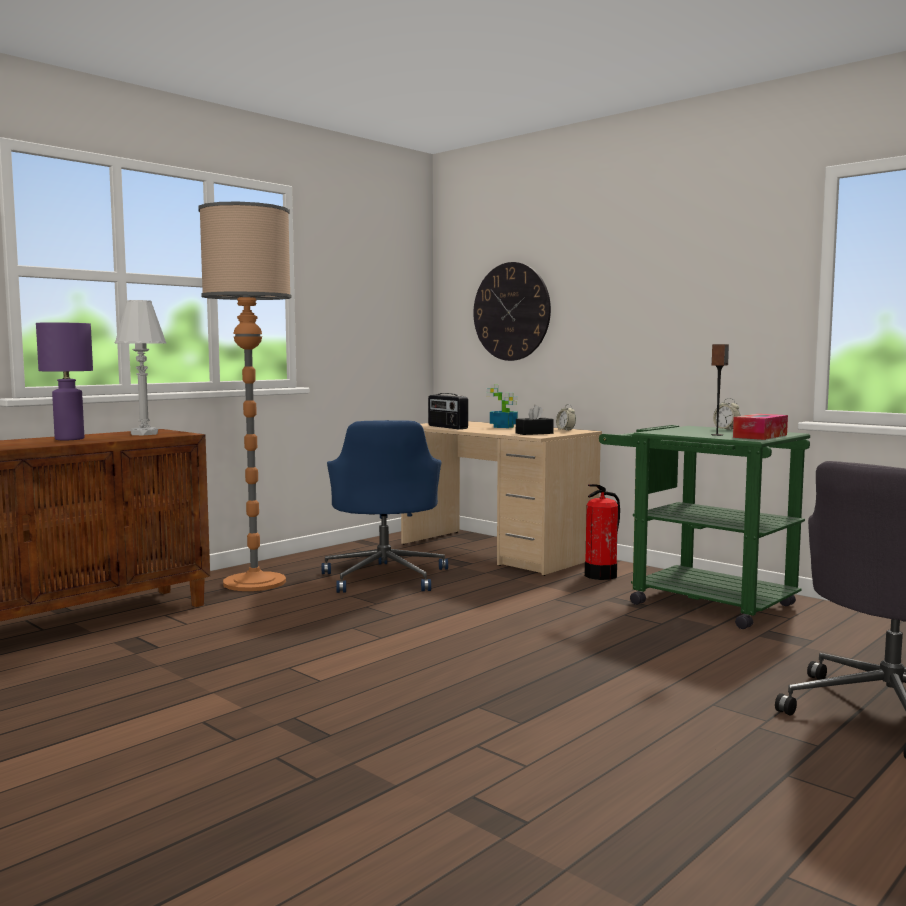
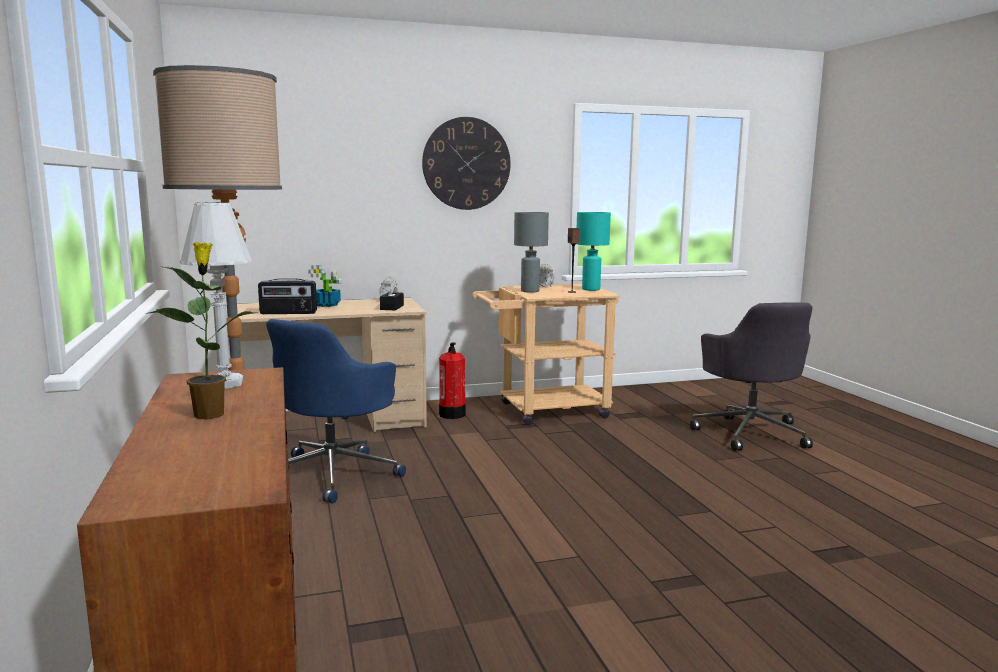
camera: 60 degrees left, 5 degrees up
purple table lamp [36,322,93,440] -> potted plant [146,242,258,420]
blue office chair [322,420,448,593] -> blue office chair turned 90 degrees clockwise [266,319,406,503]
wall clock [474,262,551,361] -> wall clock moved to [422,117,511,210]
green cart [599,425,810,629] -> beige cart [472,284,620,425]
tissue box [733,414,788,440] -> turquoise table lamp [576,212,611,291]
none -> grey table lamp [514,212,549,293]

